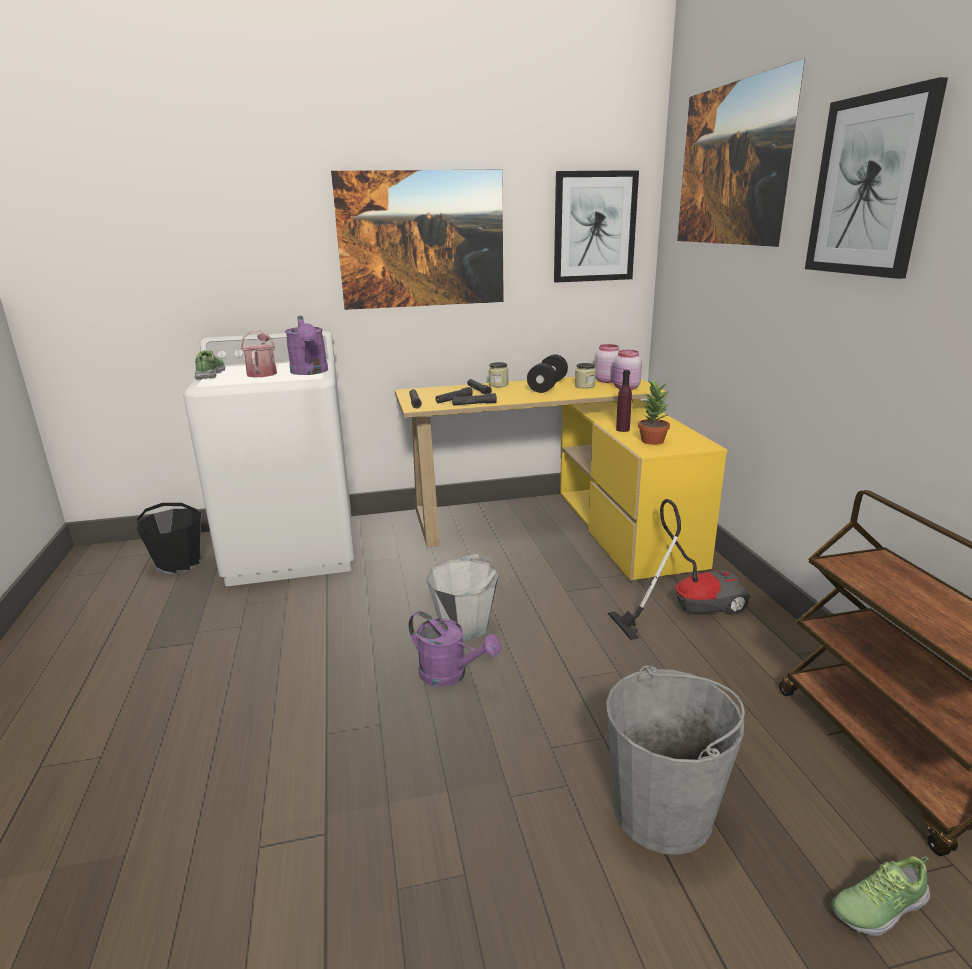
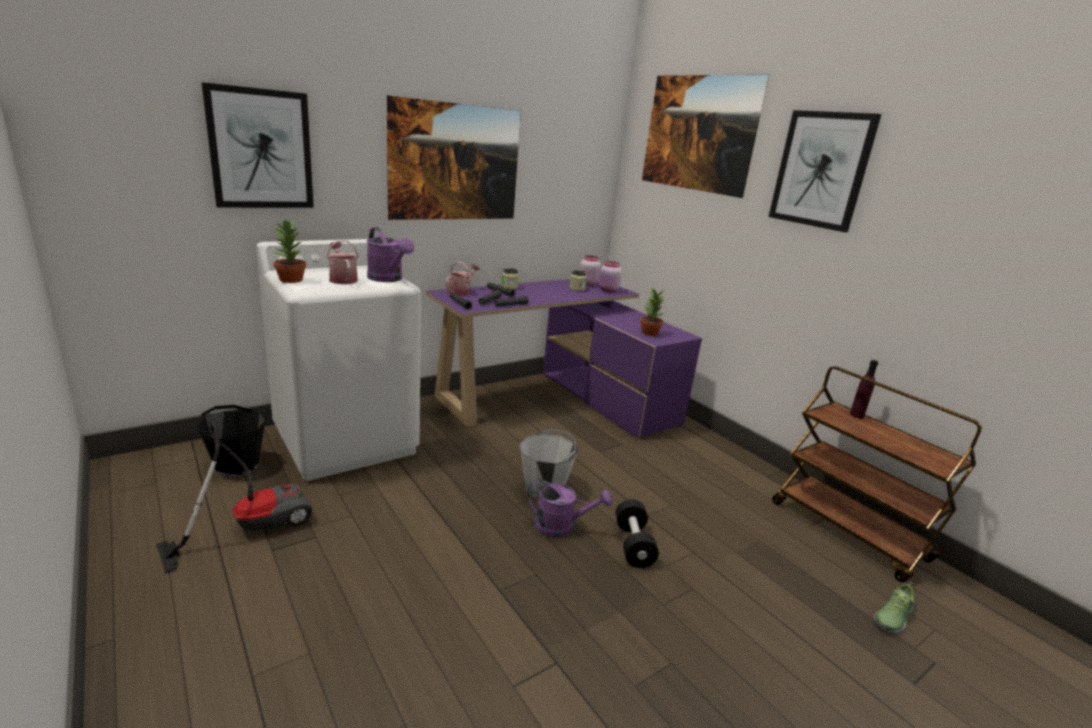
camera: 25 degrees left, 0 degrees up
shoe [195,350,225,379] -> potted plant [273,219,306,283]
yellow desk [395,377,728,581] -> purple desk [426,279,702,438]
black dumbbell [527,354,568,393] -> black dumbbell moved to [615,499,659,568]
picture [554,170,639,283] -> picture moved to [201,82,314,208]
grey bucket [606,666,745,855] -> none
vacuum cleaner [608,499,751,640] -> vacuum cleaner moved to [156,422,312,574]
purple bottle [616,370,632,432] -> purple bottle moved to [850,360,878,418]
none -> watering can [445,261,479,296]

